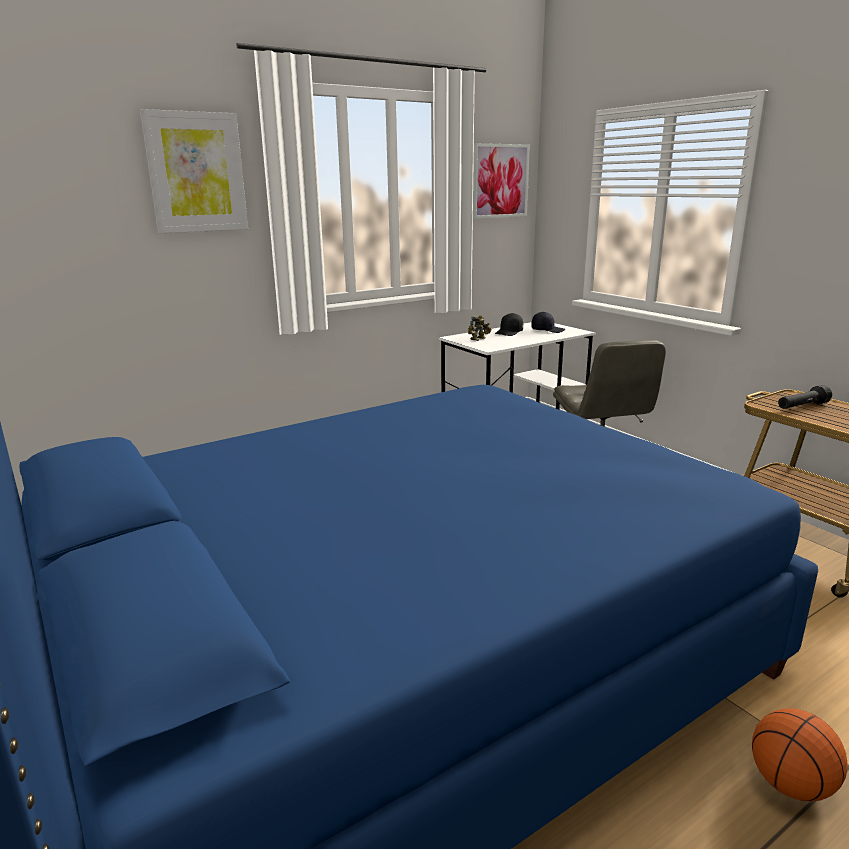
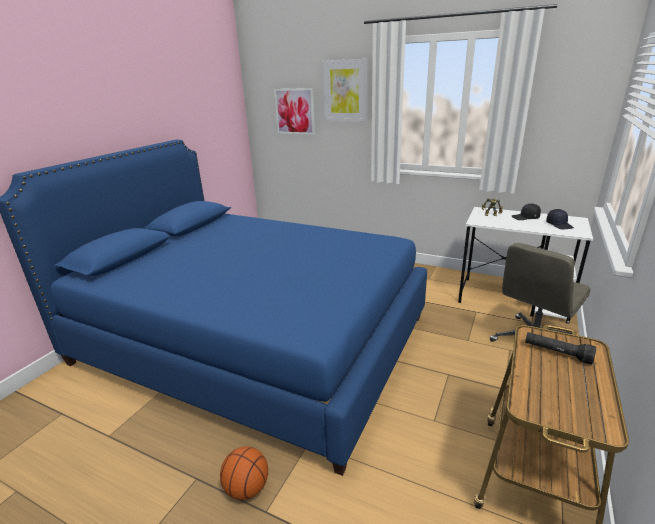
camera: 60 degrees right, 5 degrees up
picture [473,143,530,219] -> picture moved to [274,88,315,135]

